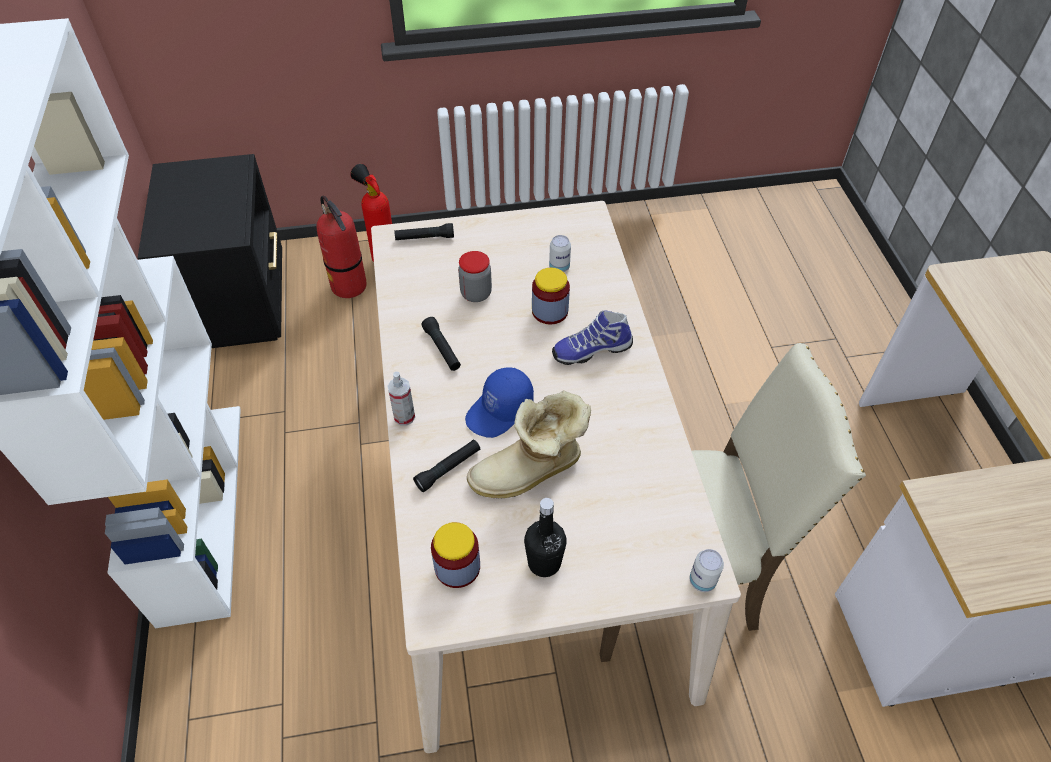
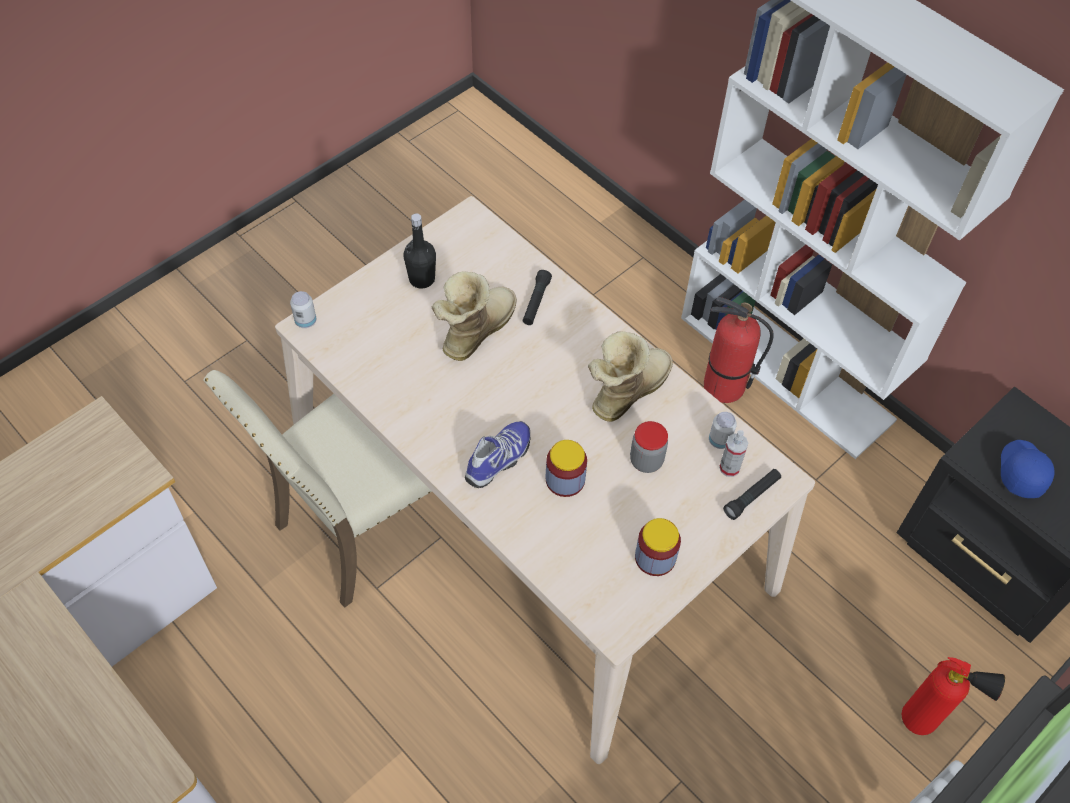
camera: 145 degrees right, 5 degrees up
fire extinguisher [317,196,367,298] -> fire extinguisher moved to [704,297,774,403]
spray bottle [388,372,415,426] -> spray bottle moved to [719,430,748,477]
black flashlight [422,317,461,371] -> boot [588,331,673,422]
jar [431,522,480,588] -> jar moved to [635,518,681,576]
blue cap [465,367,534,438] -> blue cap moved to [1001,440,1055,498]
can [549,235,571,272] -> can moved to [709,412,737,449]

